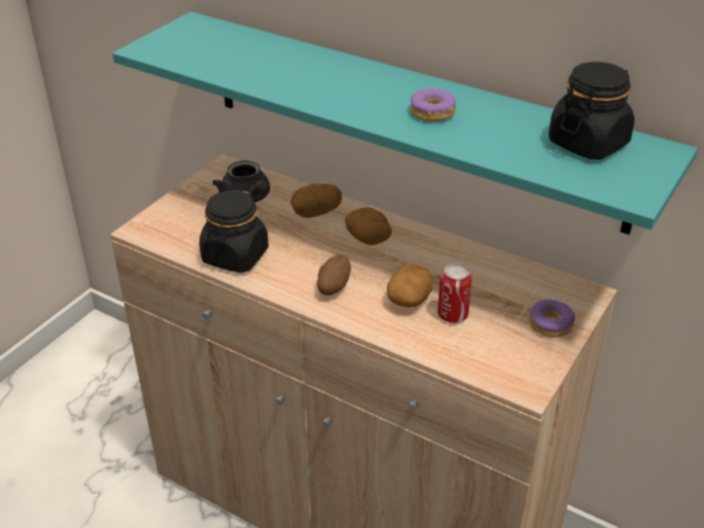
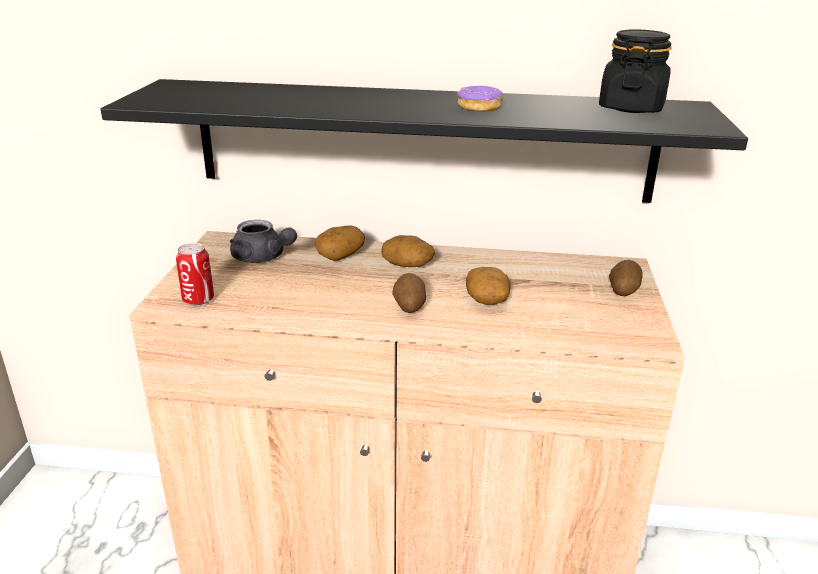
camera: 25 degrees left, 10 degrees down
turquoise shelf [113,12,698,235] -> black shelf [101,79,748,203]
black jar [199,188,269,273] -> none
can [438,263,472,323] -> can moved to [176,243,214,305]
donut [529,299,575,337] -> potato [609,260,643,296]

